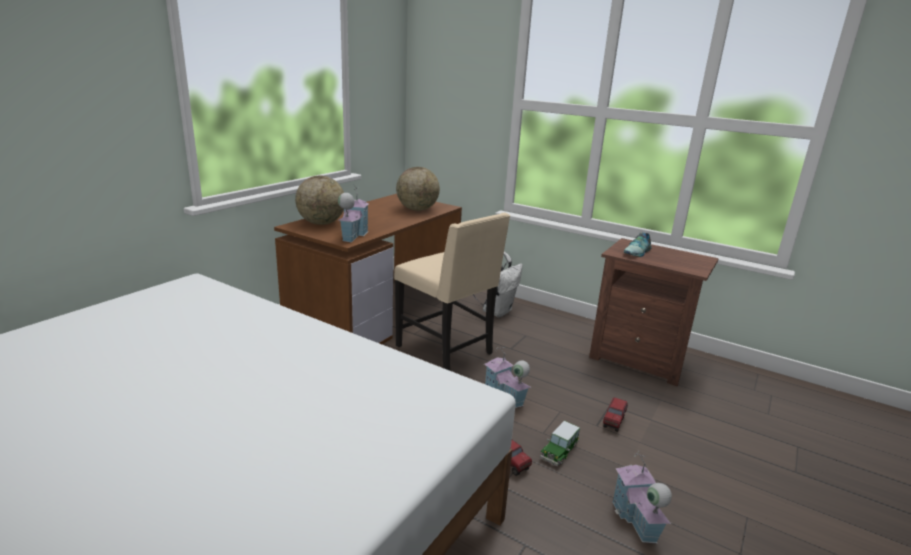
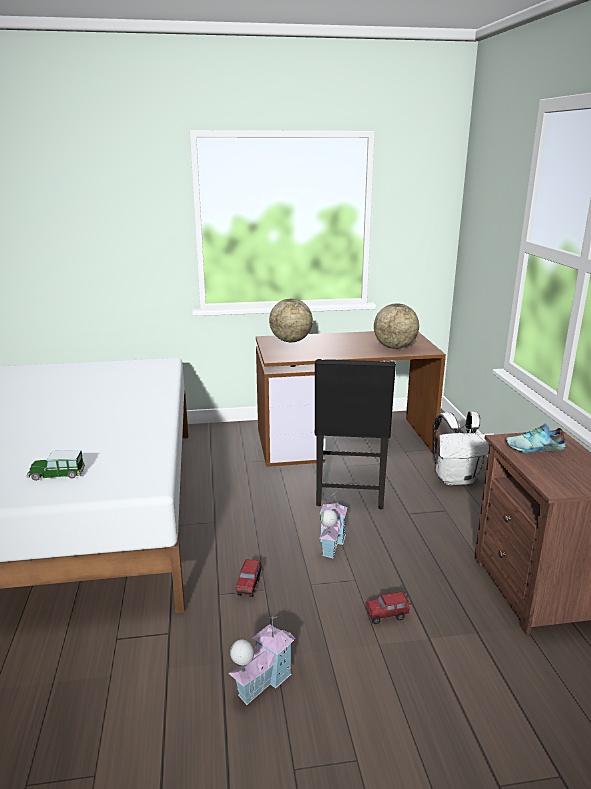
camera: 50 degrees right, 0 degrees up
toy house [338,184,368,243] -> none
beige chair [394,213,510,371] -> black chair [314,359,396,509]
toy car [540,421,580,466] -> toy car moved to [26,450,85,481]

